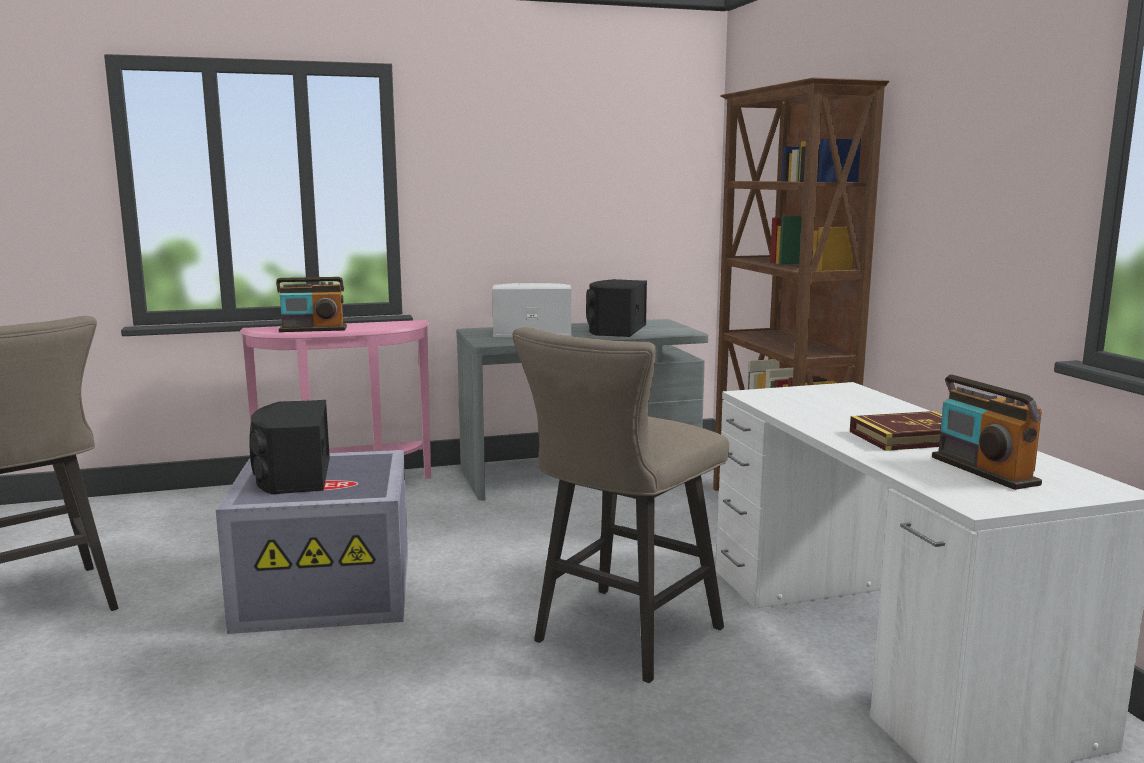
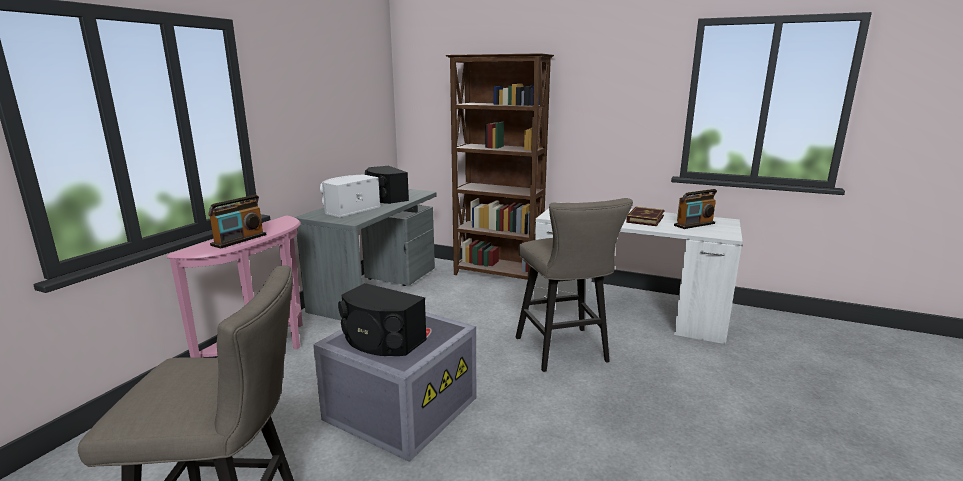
camera: 50 degrees left, 5 degrees up
radio [932,375,1042,490] -> radio turned 45 degrees counterclockwise [674,189,717,229]

